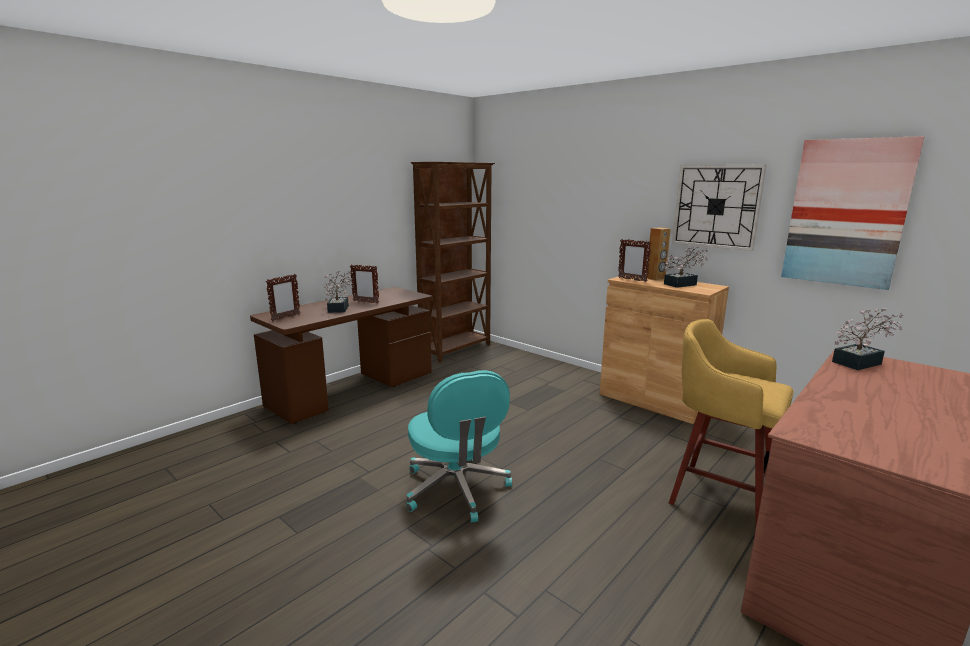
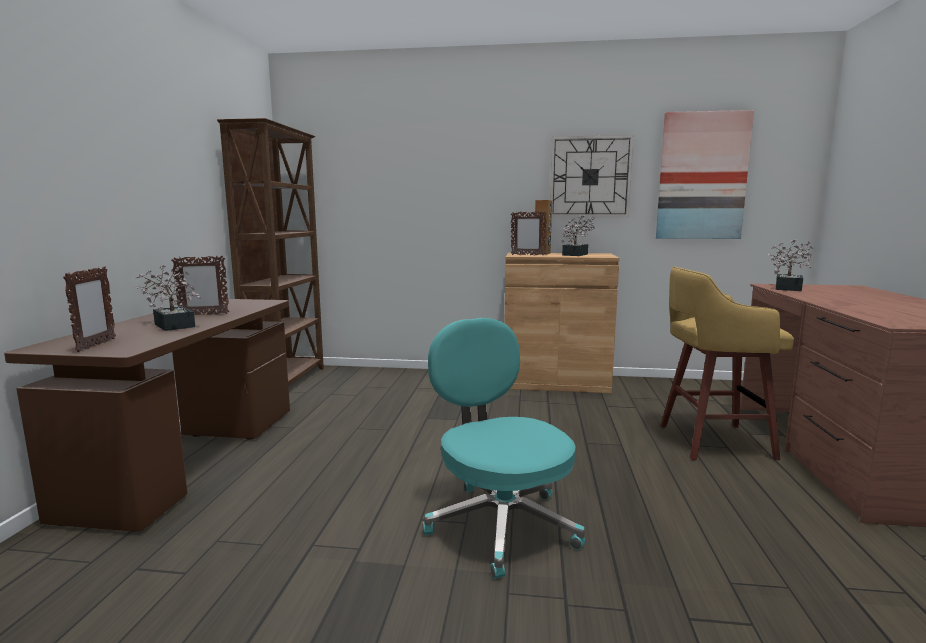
camera: 35 degrees left, 5 degrees down
turquoise office chair [406,370,512,523] -> turquoise office chair turned 150 degrees counterclockwise [423,318,585,579]

